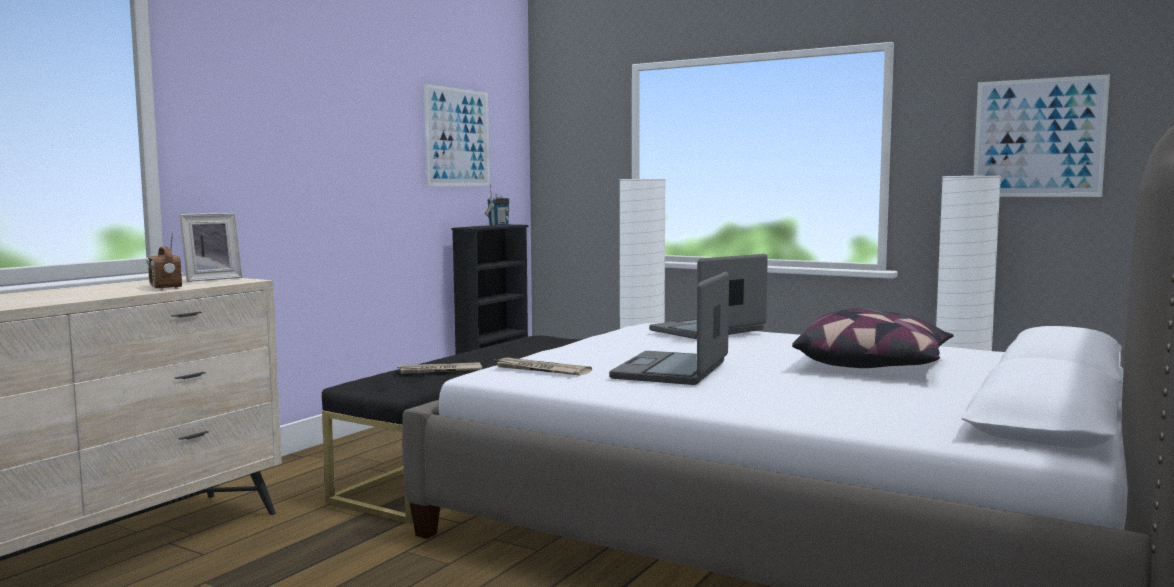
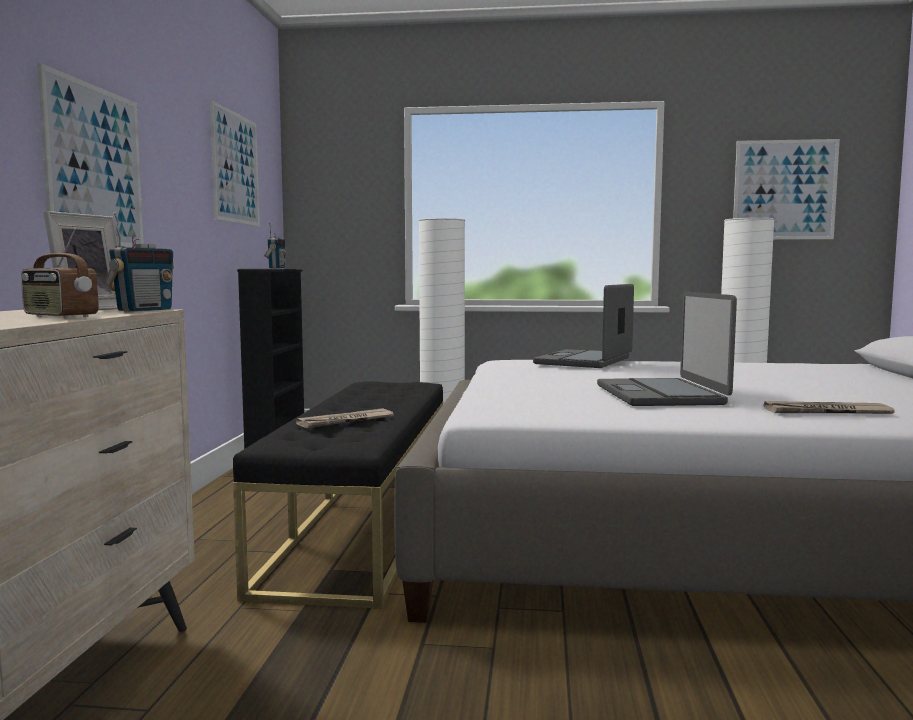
camera: 25 degrees left, 0 degrees up
newspaper [494,358,592,376] -> newspaper moved to [764,401,895,414]
pillow [792,308,954,368] -> none
none -> picture [37,63,144,248]
none -> radio [105,212,174,312]

